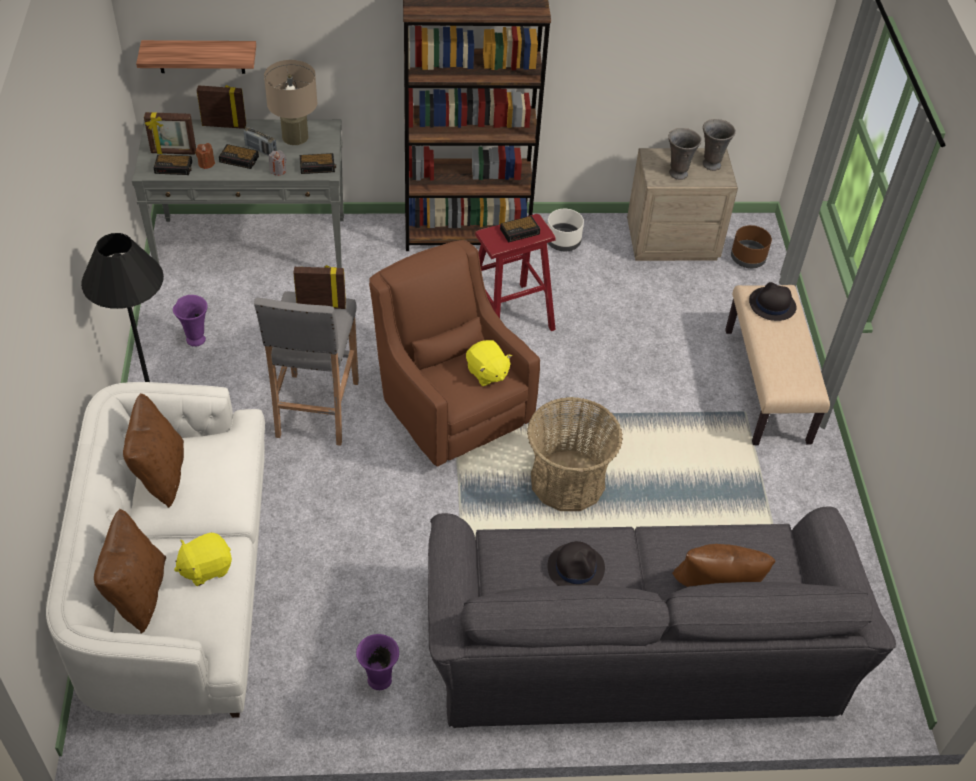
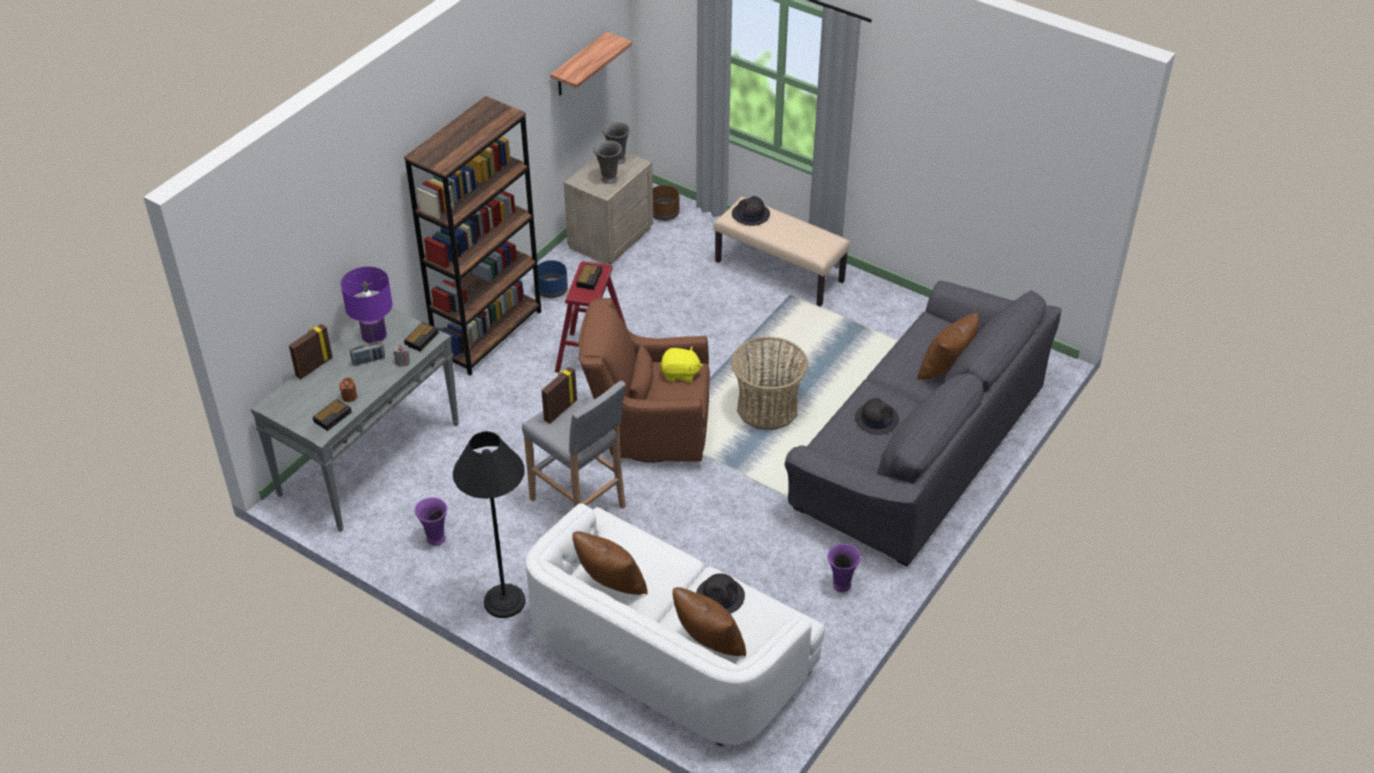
camera: 50 degrees left, 5 degrees down
shelf [136,40,256,74] -> shelf moved to [550,32,632,96]
picture frame [144,112,196,155] -> none
yellow plush toy [174,533,232,586] -> black hat [696,573,745,614]
alarm clock [219,144,259,169] -> none
beige table lamp [264,60,317,145] -> purple table lamp [341,267,393,343]
white planter [547,209,584,251] -> blue planter [538,260,568,298]

